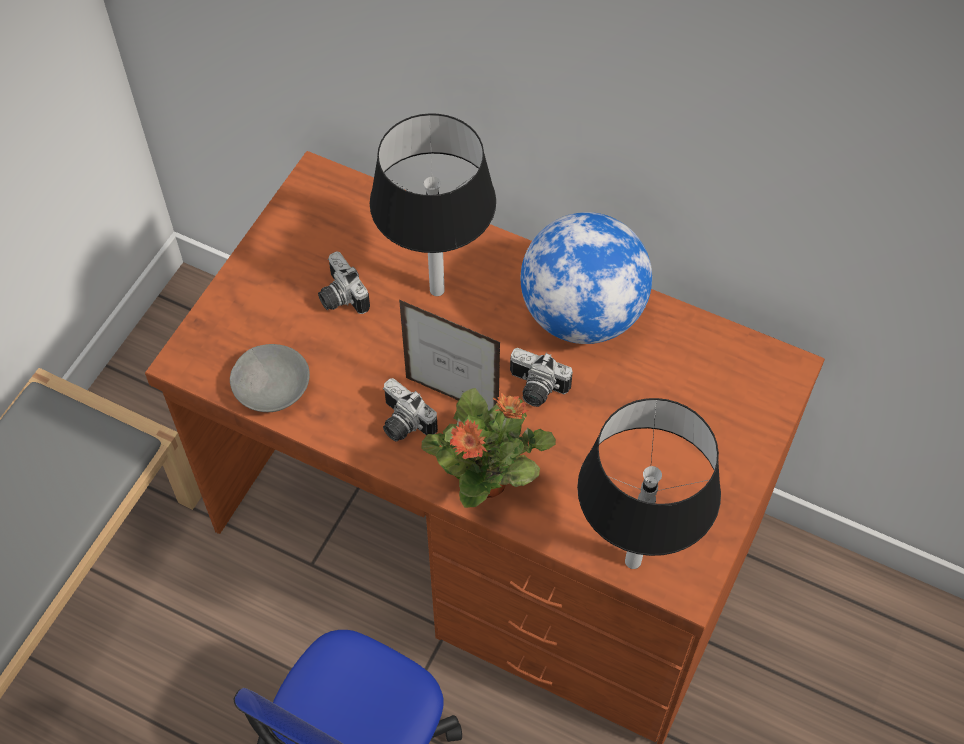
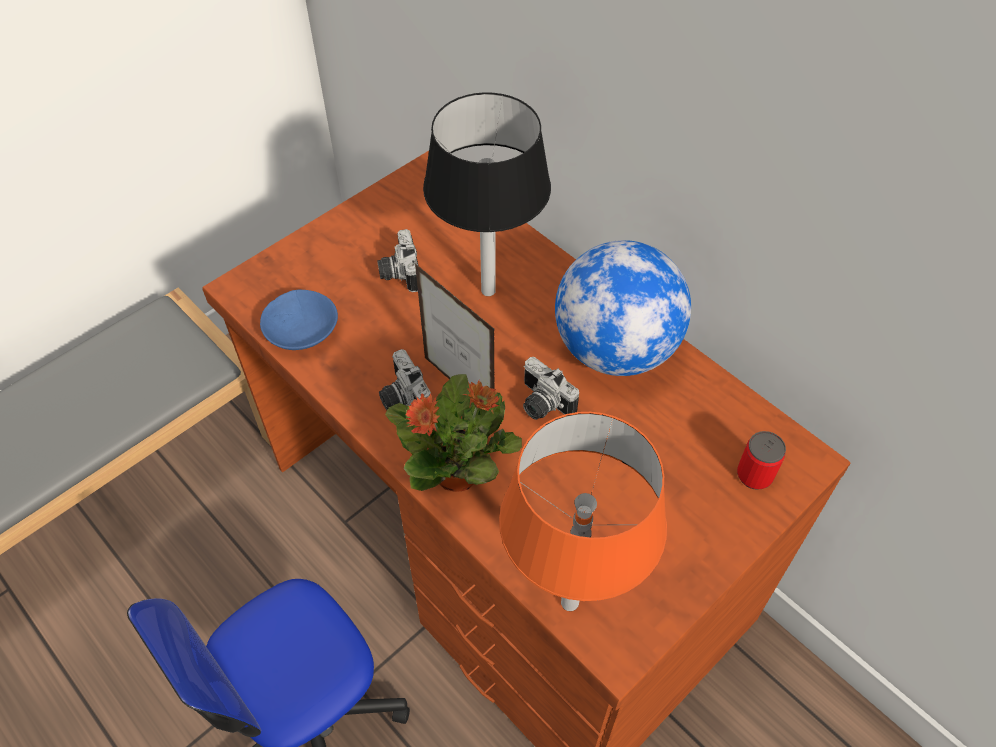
camera: 20 degrees right, 5 degrees down
grey bowl [230,344,310,412] -> blue bowl [260,290,338,350]
black table lamp [577,398,721,569] -> orange table lamp [499,412,667,611]
none -> can [737,431,786,490]

